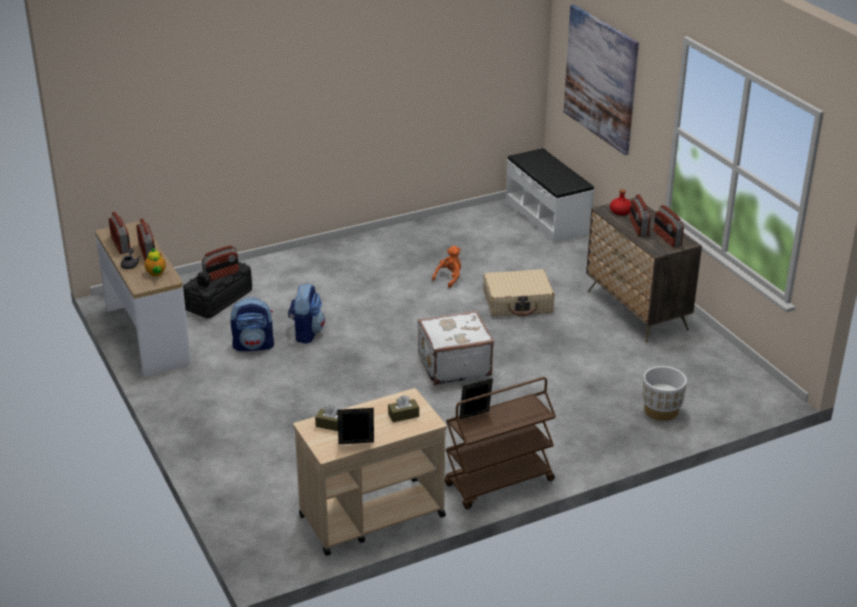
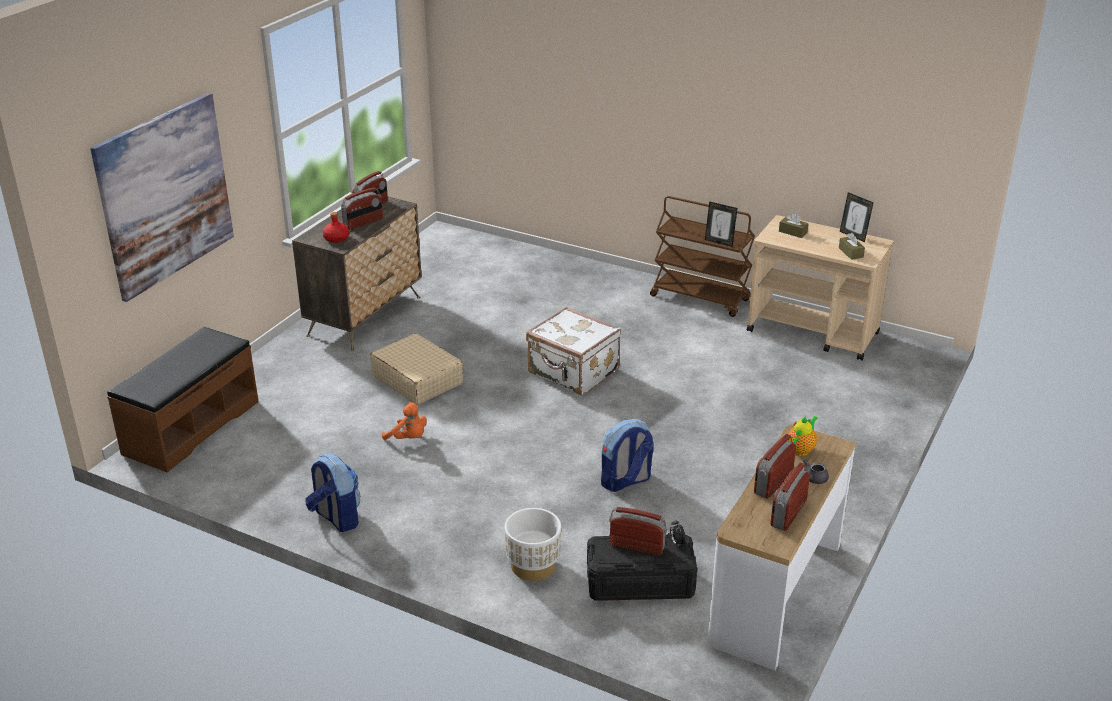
camera: 125 degrees left, 0 degrees up
backpack [231,297,274,351] -> backpack moved to [305,453,360,532]
orange plush toy [432,246,461,288] -> orange plush toy turned 150 degrees counterclockwise [382,402,427,440]
white bench [506,148,594,243] -> brown bench [107,327,259,472]
white planter [642,366,687,421] -> white planter moved to [505,508,561,581]

